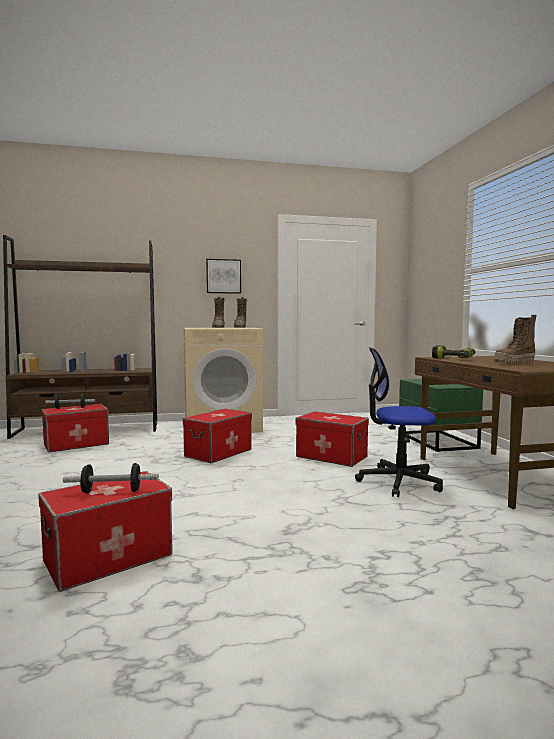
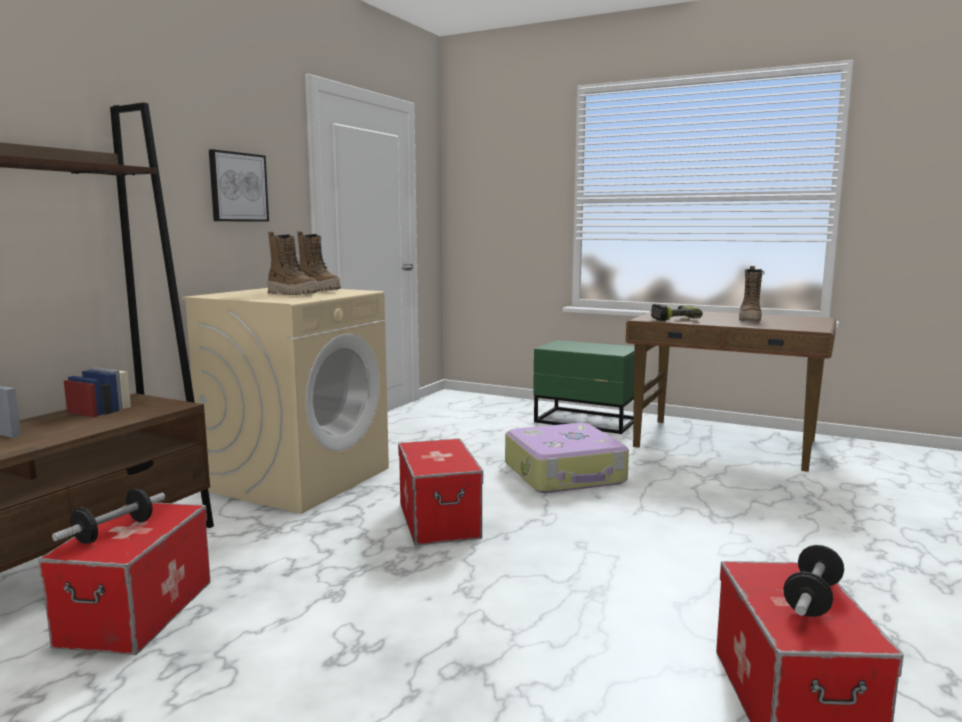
camera: 50 degrees left, 5 degrees up
storage box [296,412,369,467] -> suitcase [505,423,629,493]
office chair [355,347,443,497] -> none

